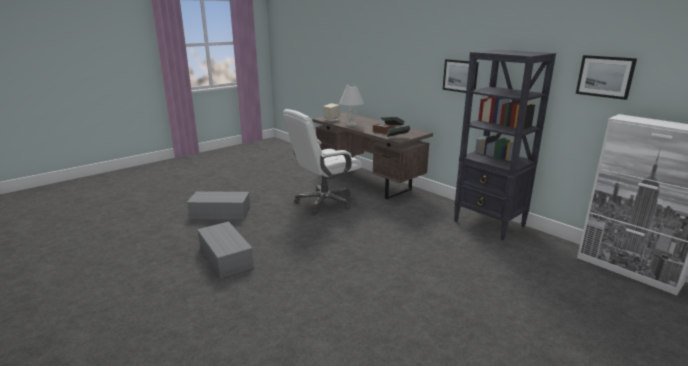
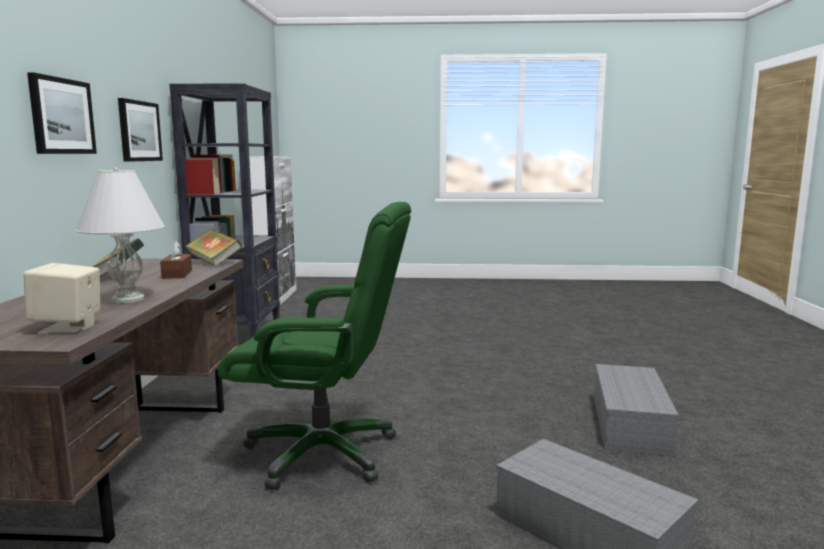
camera: 135 degrees left, 10 degrees down
white office chair [283,109,362,214] -> green office chair [218,202,411,490]
picture [576,55,637,100] -> picture moved to [27,72,97,154]

